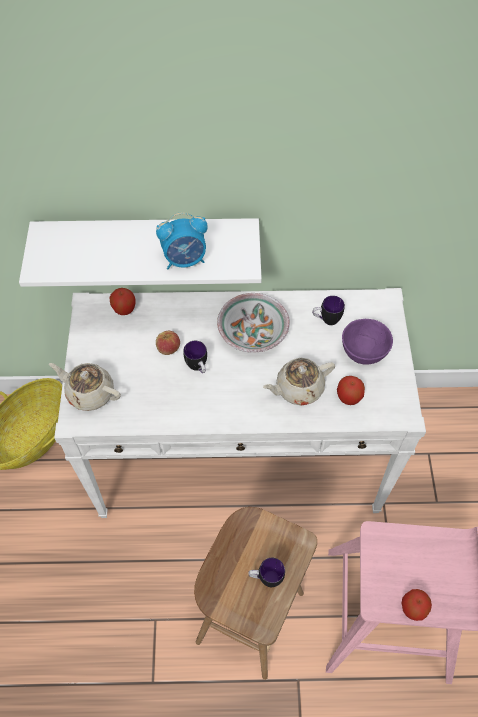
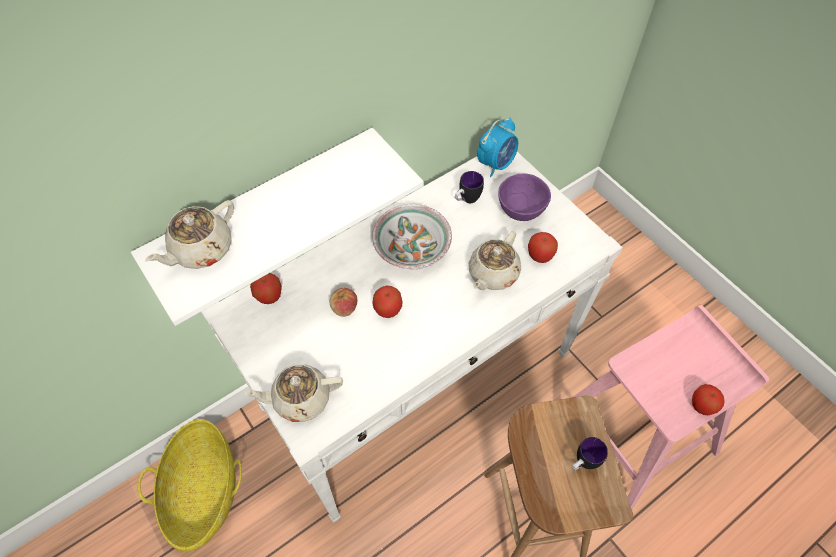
camera: 35 degrees left, 0 degrees up
alarm clock [156,212,208,269] -> alarm clock moved to [477,117,518,177]
mug [183,341,207,373] -> apple [372,286,403,318]
none -> beige teapot [145,200,234,269]

